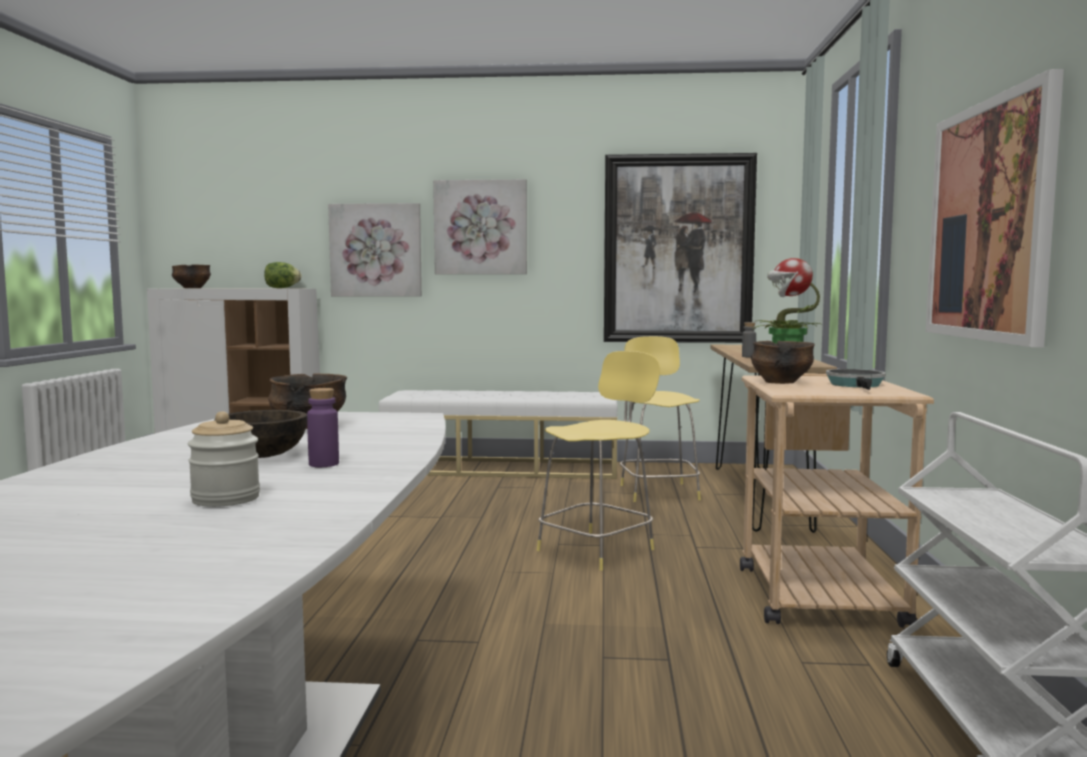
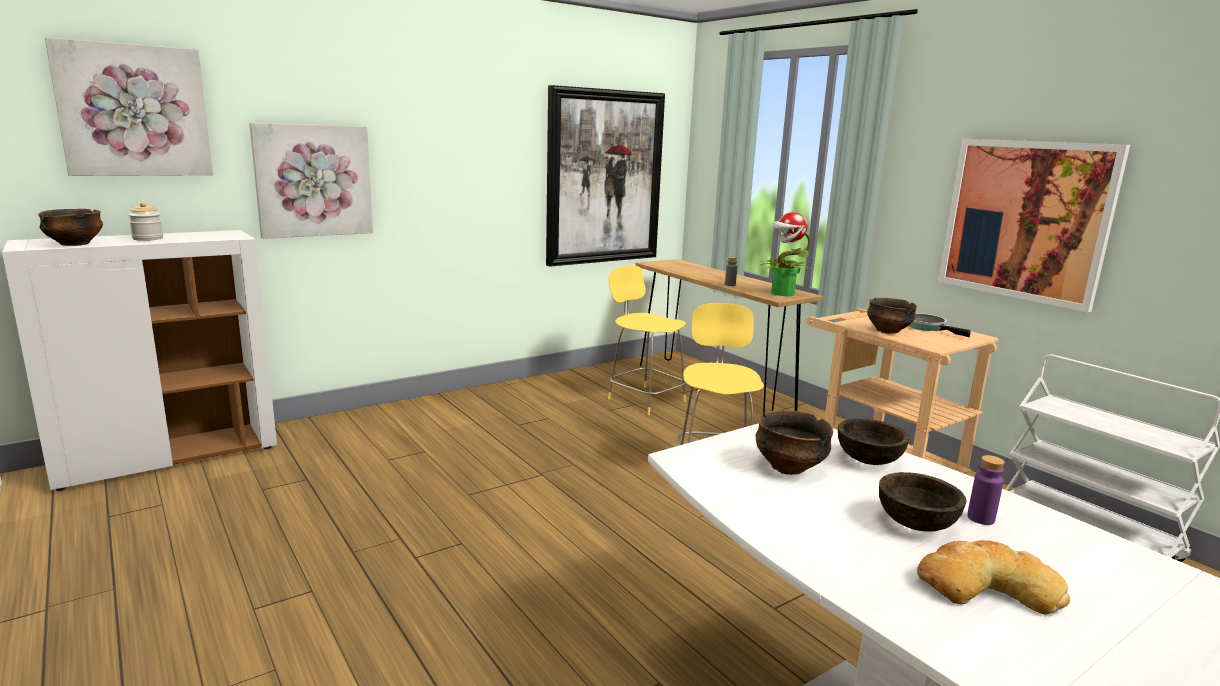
camera: 40 degrees left, 10 degrees up
jar [188,411,260,507] -> jar moved to [129,202,163,241]
lettuce [264,262,302,288] -> none
white bench [379,390,618,479] -> none
picture [433,179,527,274] -> picture moved to [45,37,213,176]
none -> brown bowl [838,419,910,465]
none -> bread [917,540,1070,615]

